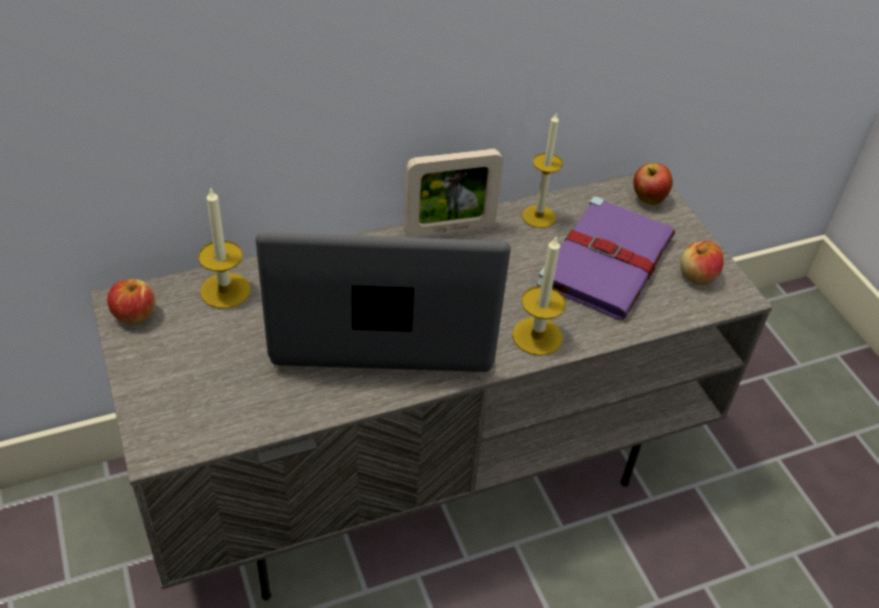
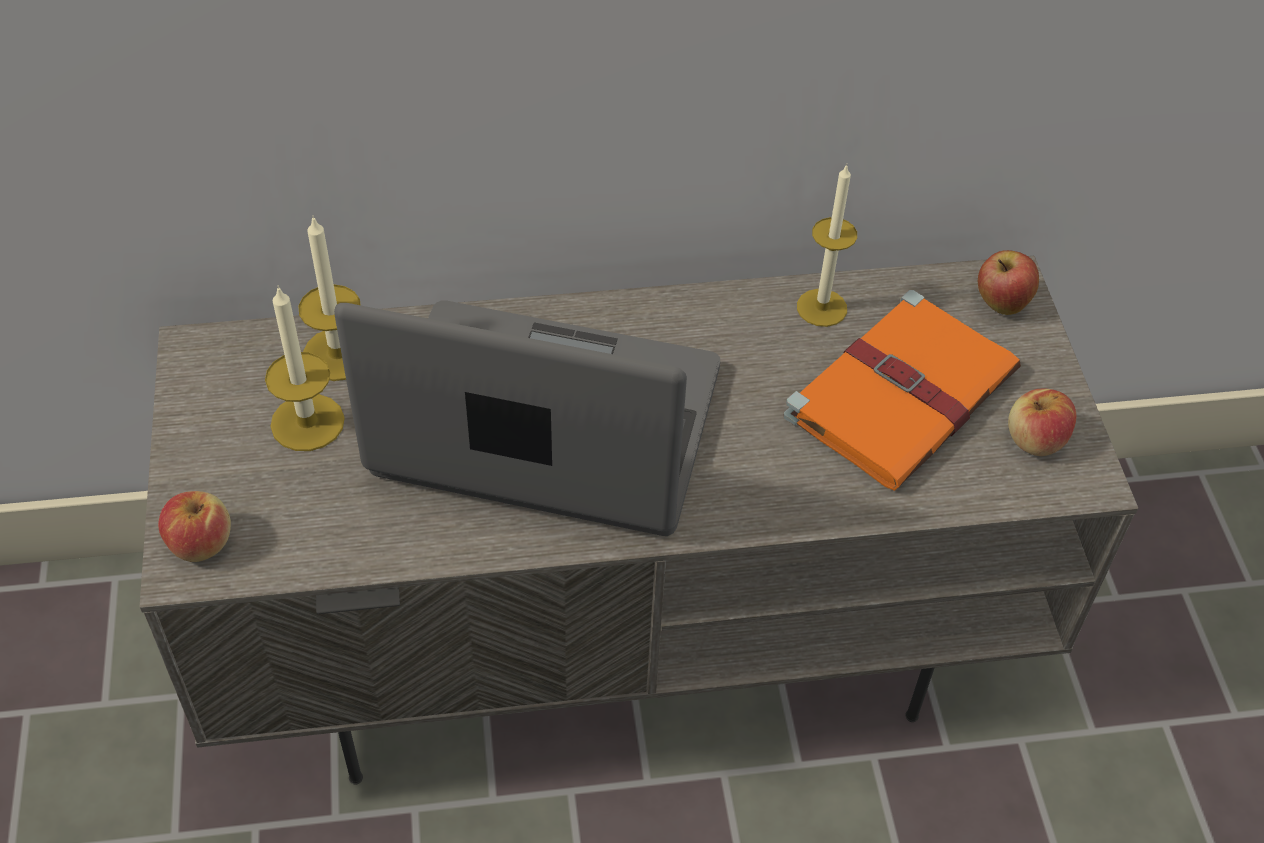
camera: 15 degrees right, 5 degrees up
apple [107,279,155,325] -> apple moved to [158,491,231,562]
picture frame [404,149,503,238] -> none
candle [512,237,566,356] -> candle moved to [265,285,345,451]
purple book [537,196,675,320] -> orange book [784,290,1021,491]

